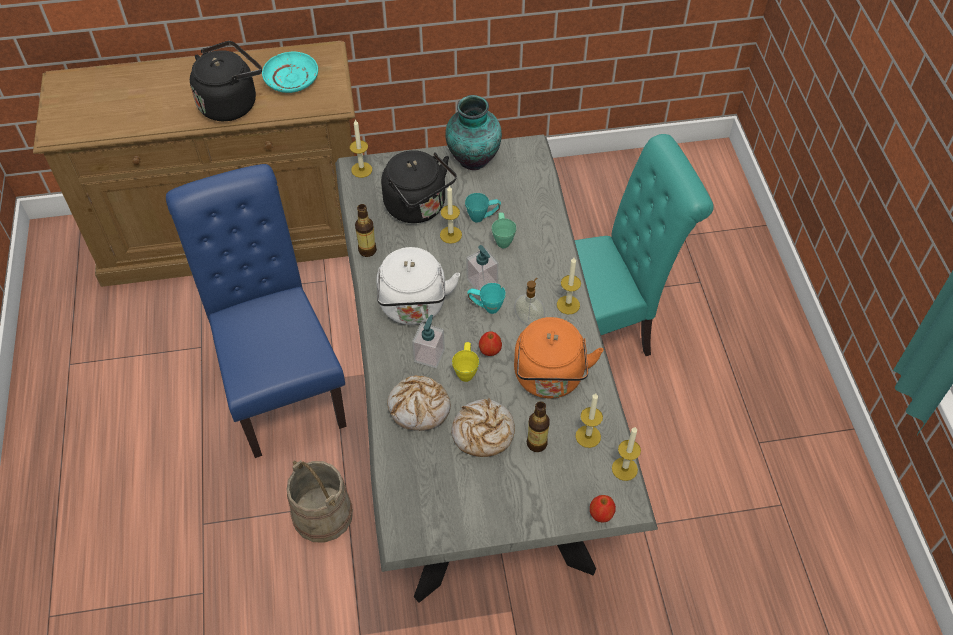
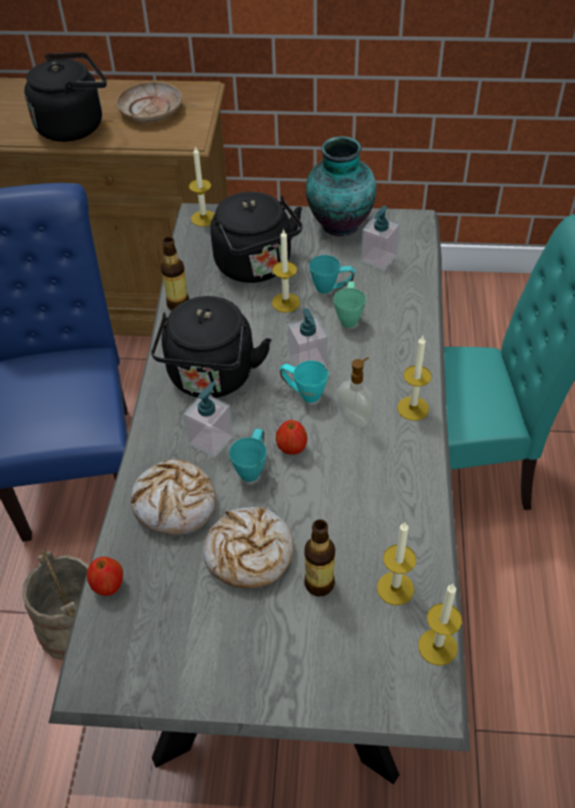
camera: 15 degrees right, 5 degrees down
turquoise plate [262,52,318,93] -> beige plate [116,82,182,122]
white kettle [376,247,460,325] -> black kettle [151,296,272,398]
yellow mug [452,342,479,382] -> turquoise mug [229,429,267,482]
orange kettle [514,317,603,398] -> none
apple [590,495,616,522] -> apple moved to [87,557,123,596]
none -> soap dispenser [361,206,400,270]

